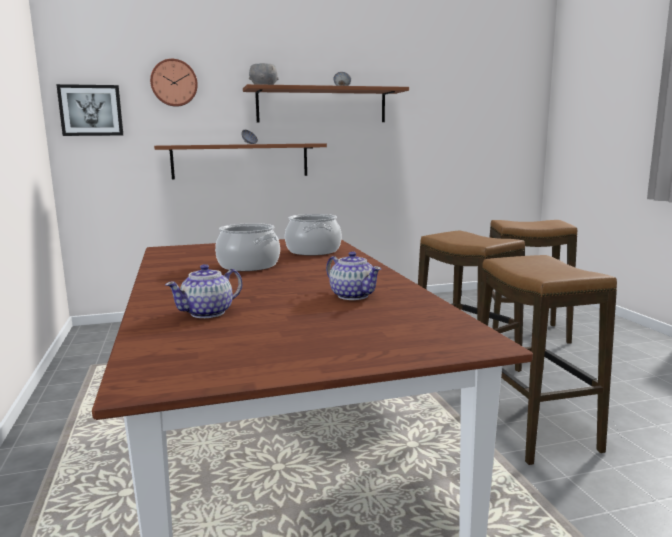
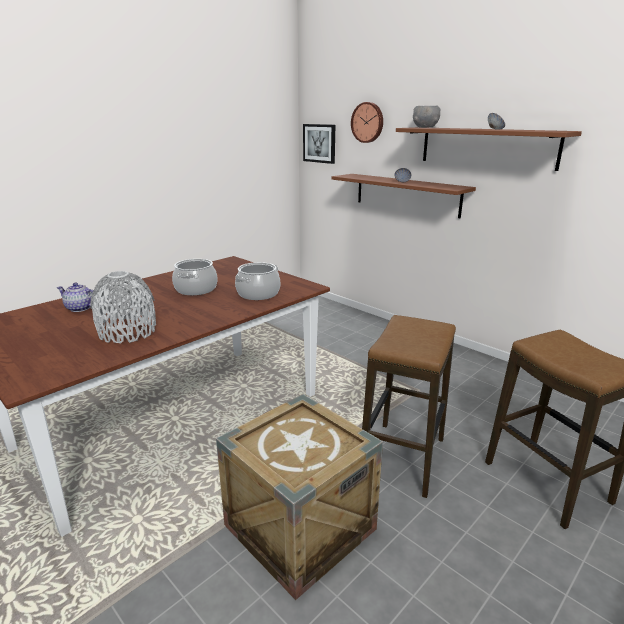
camera: 60 degrees right, 10 degrees up
teapot [326,251,381,300] -> grey vase [90,271,156,343]
stool [478,255,617,465] -> crate [216,394,383,600]

